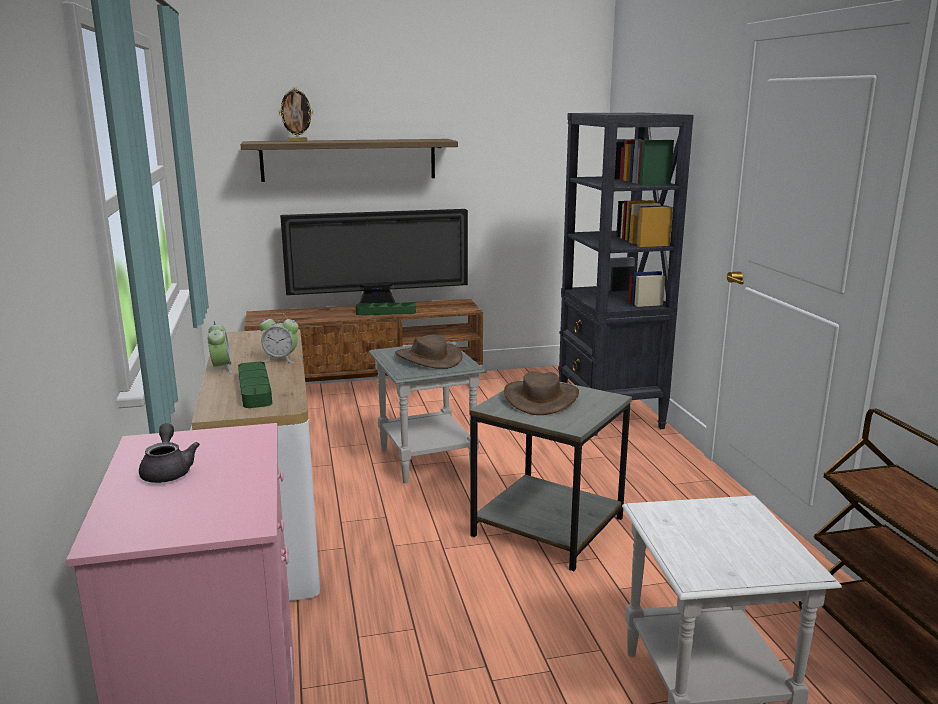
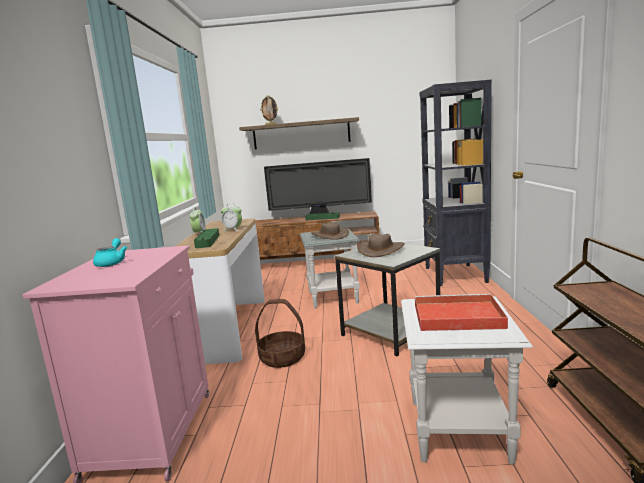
camera: 15 degrees right, 5 degrees down
grey teapot [139,423,200,483] -> turquoise teapot [93,238,127,267]
none -> basket [255,299,305,368]
none -> red tray [415,294,508,331]

